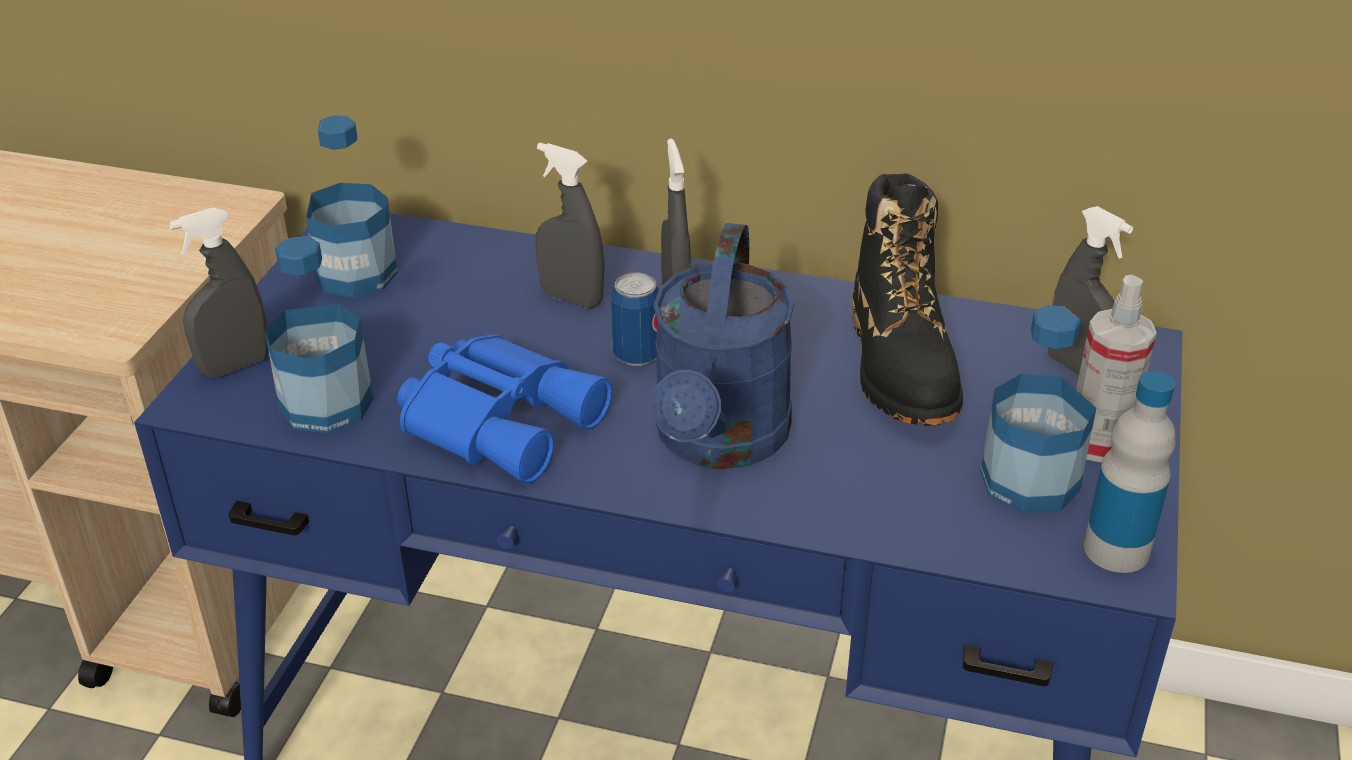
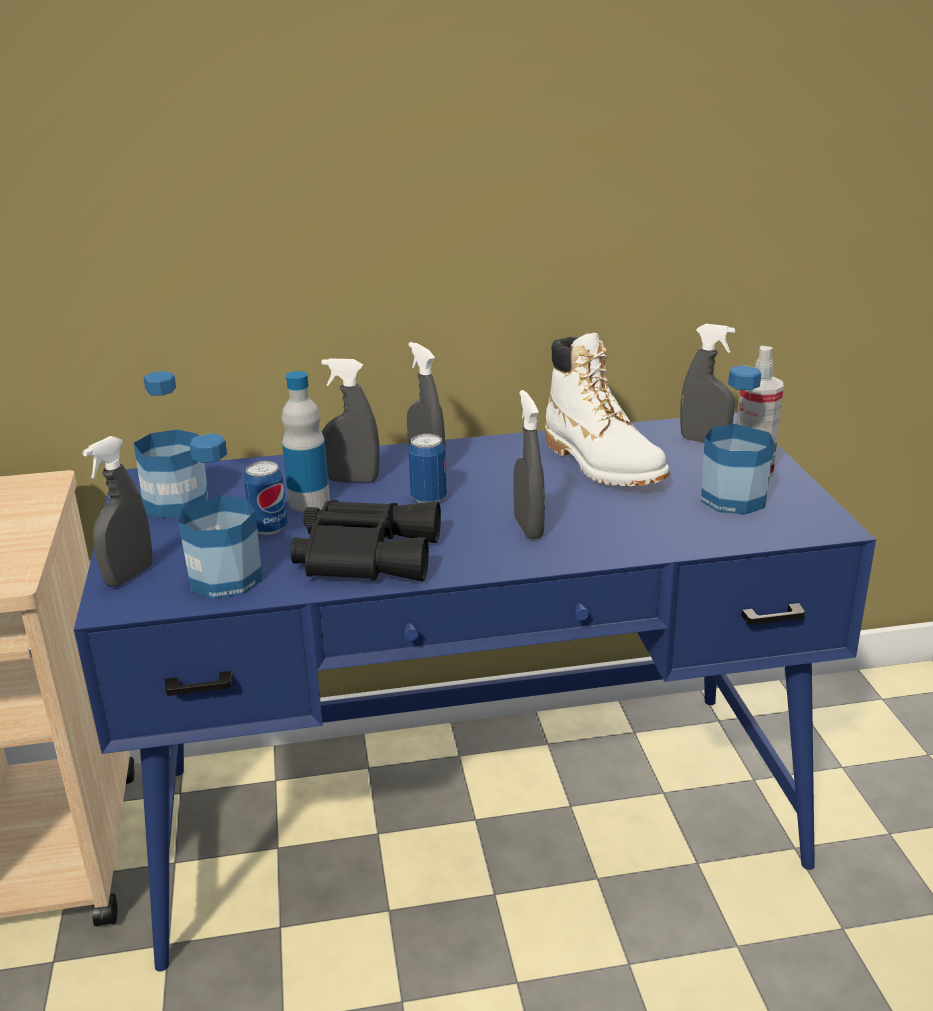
camera: 25 degrees left, 10 degrees down
blue binoculars [397,334,612,484] -> black binoculars [291,500,441,581]
blue watering can [651,223,794,469] -> grey spray bottle [514,390,545,540]
black boot [852,173,963,426] -> white boot [545,333,669,486]
bottle [1084,371,1175,573] -> bottle moved to [282,371,330,512]
none -> can [244,461,288,535]

